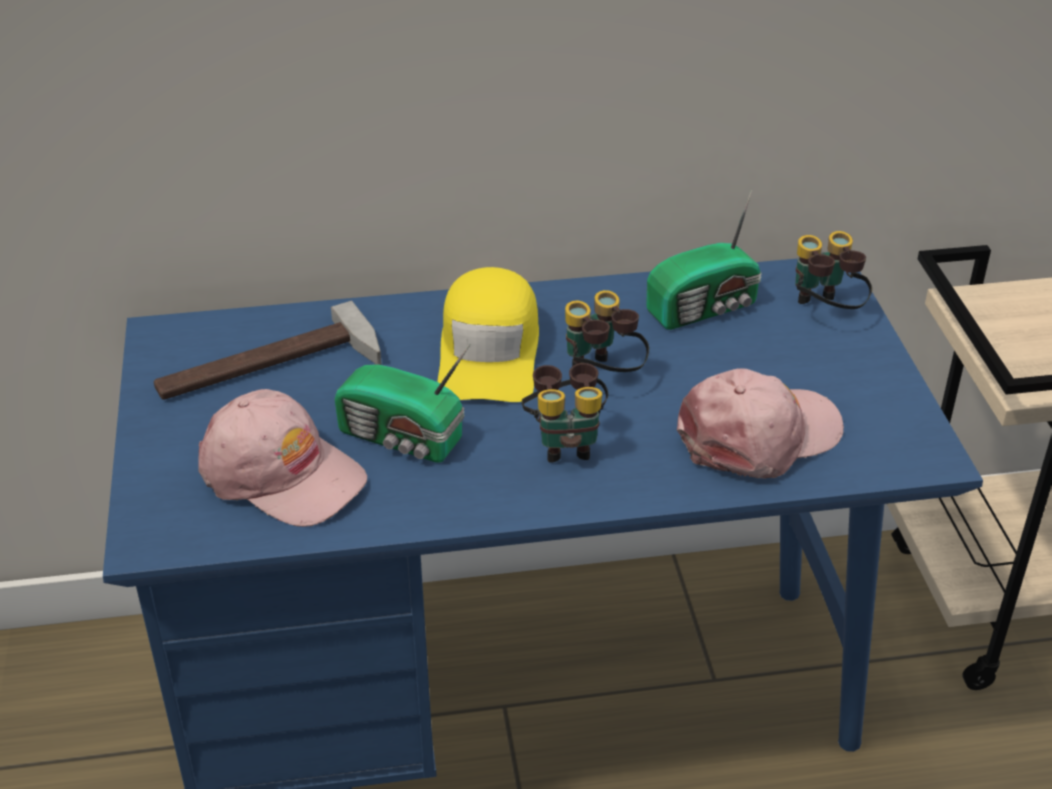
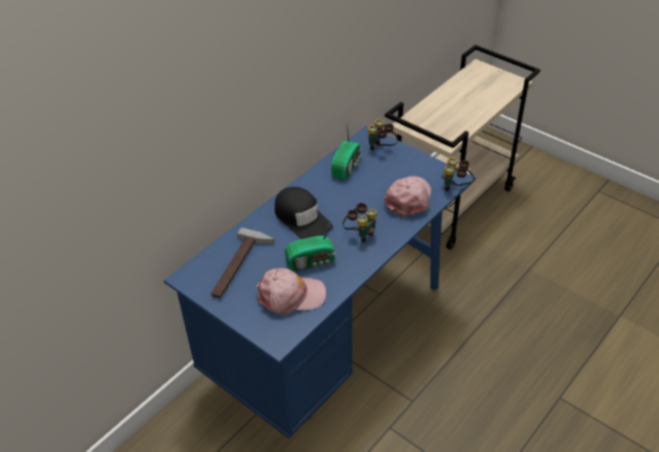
camera: 40 degrees left, 5 degrees up
yellow cap [438,267,539,402] -> black cap [275,187,333,239]
binoculars [565,290,649,372] -> binoculars moved to [441,158,474,191]

